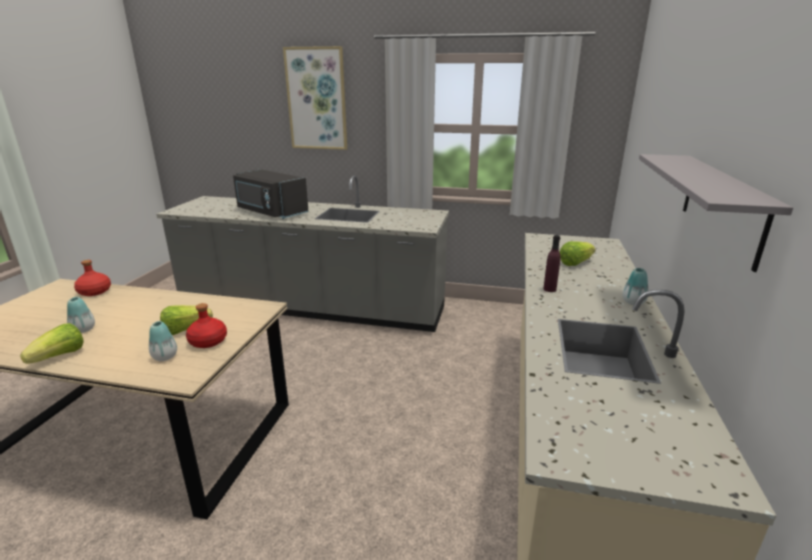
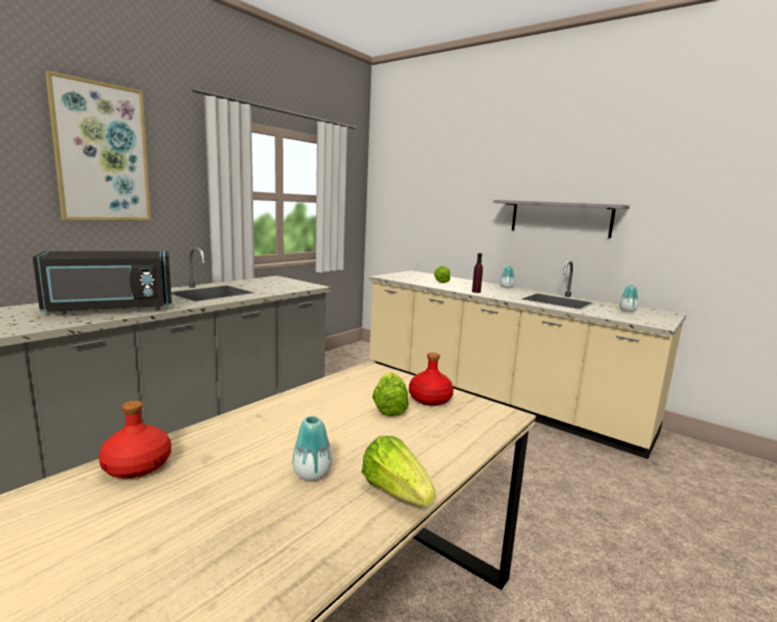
camera: 65 degrees left, 10 degrees down
vase [149,321,177,361] -> vase moved to [619,285,638,312]

